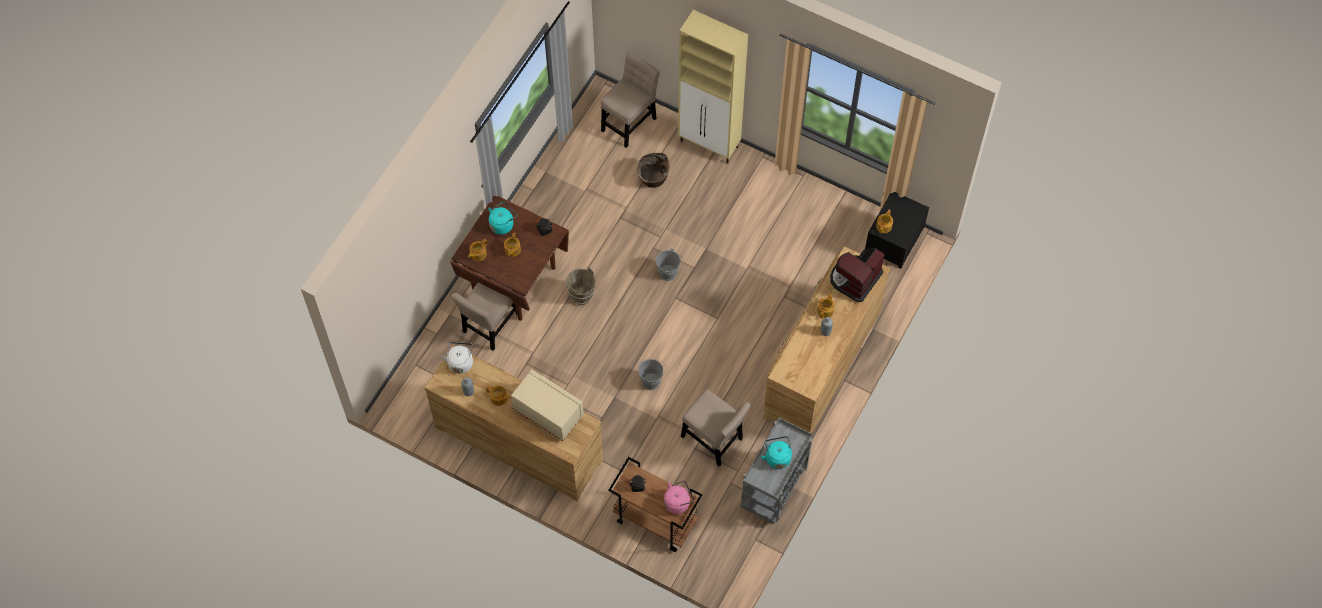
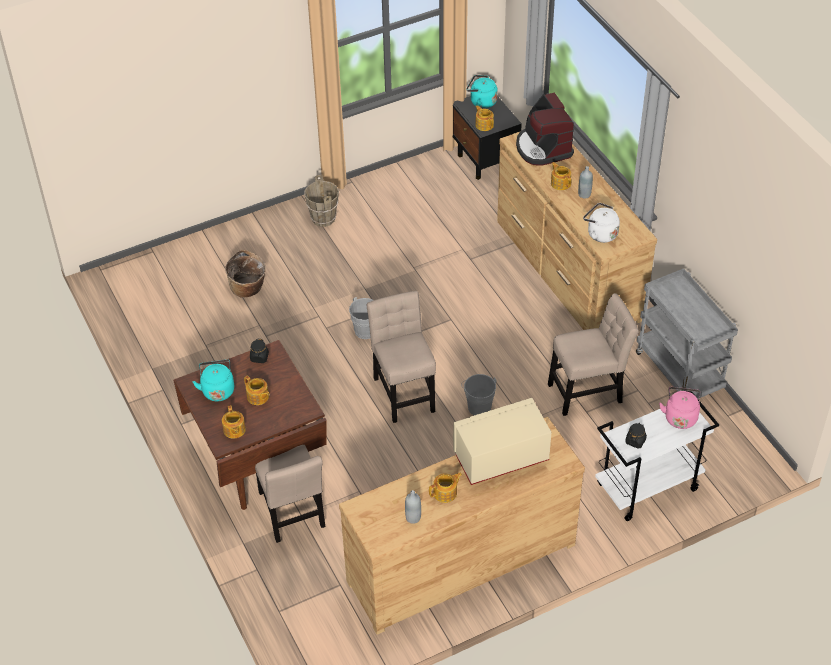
camera: 55 degrees left, 15 degrees down
white kettle [441,342,473,374] -> white kettle moved to [583,203,620,243]
brown bucket [566,268,596,305] -> brown bucket moved to [304,175,339,227]
beige chair [601,52,660,148] -> beige chair moved to [367,291,436,423]
brown cart [608,457,702,552] -> white cart [595,391,719,521]
beige cabinet [678,10,748,164] -> none
turquoise kettle [761,436,792,469] -> turquoise kettle moved to [466,75,498,108]

